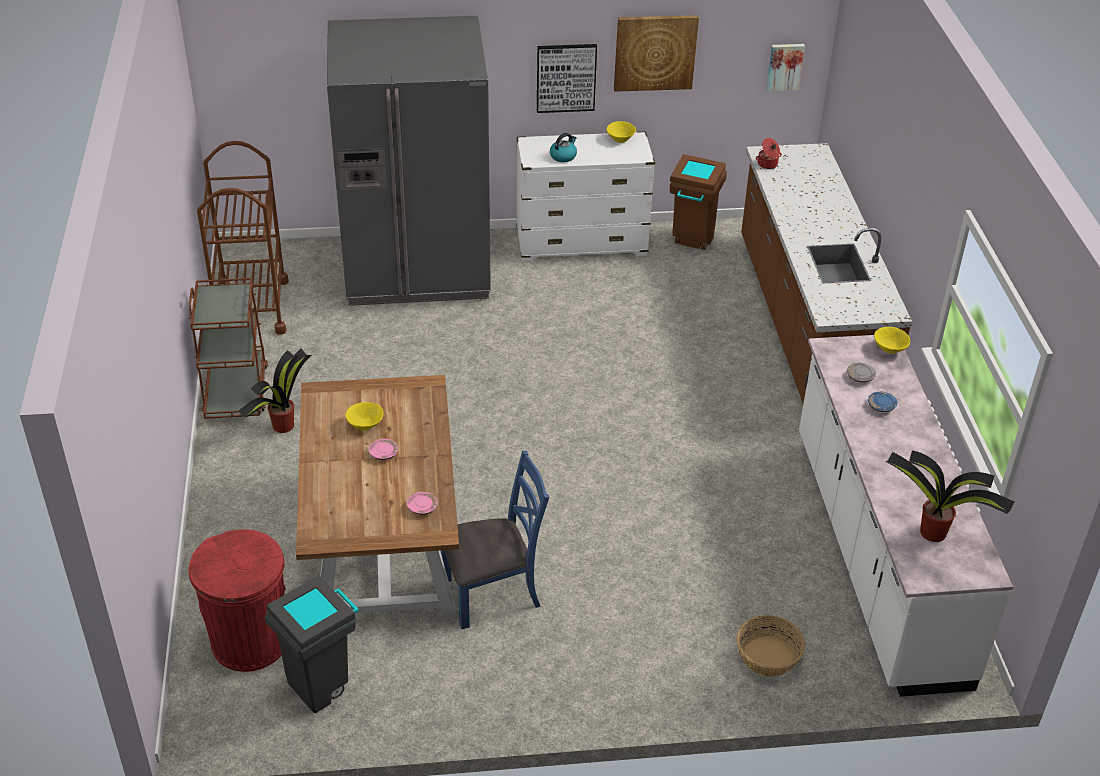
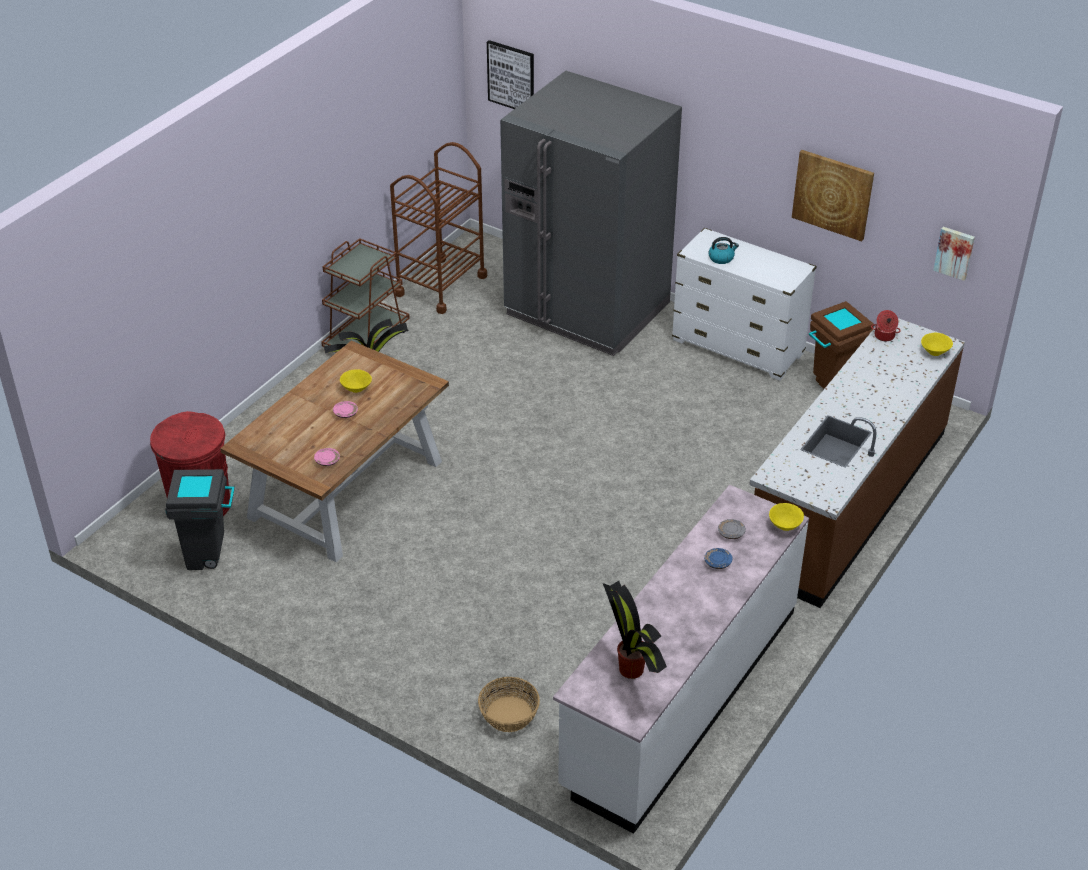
camera: 40 degrees right, 0 degrees up
blue chair [441,451,549,629] -> none
picture [537,44,597,113] -> picture moved to [487,40,534,109]
yellow bowl [607,121,636,143] -> yellow bowl moved to [921,333,953,356]

